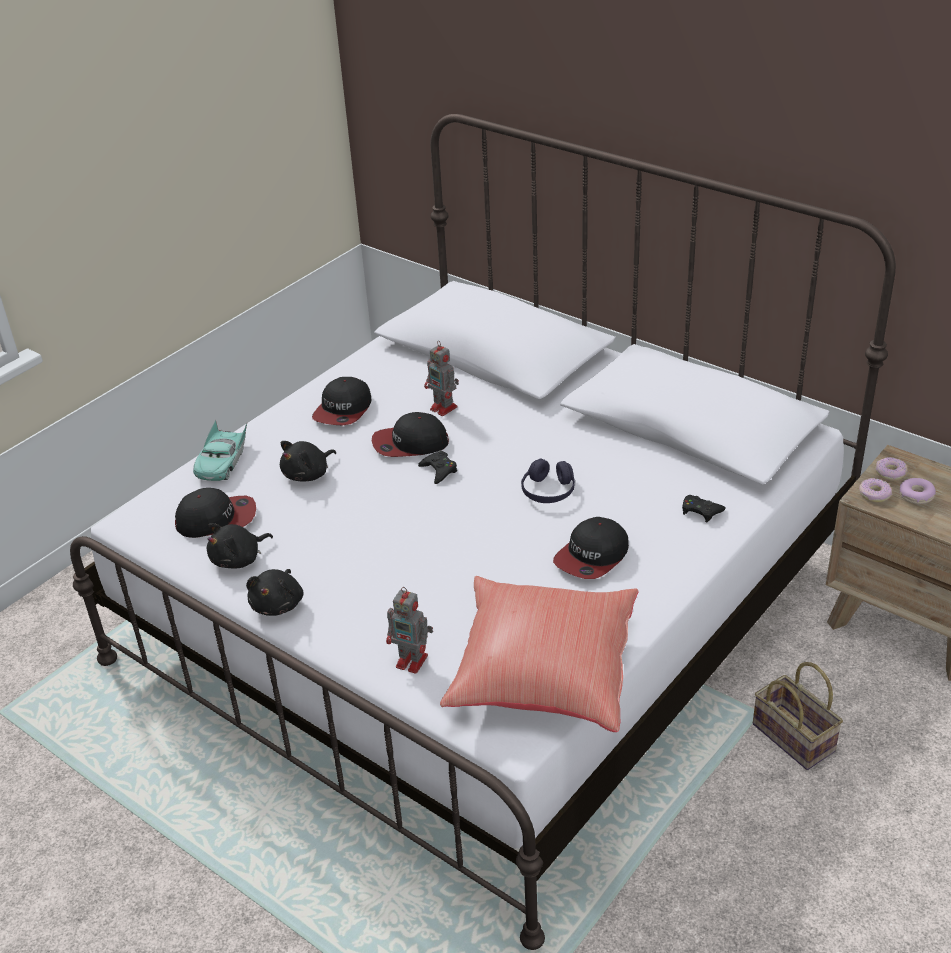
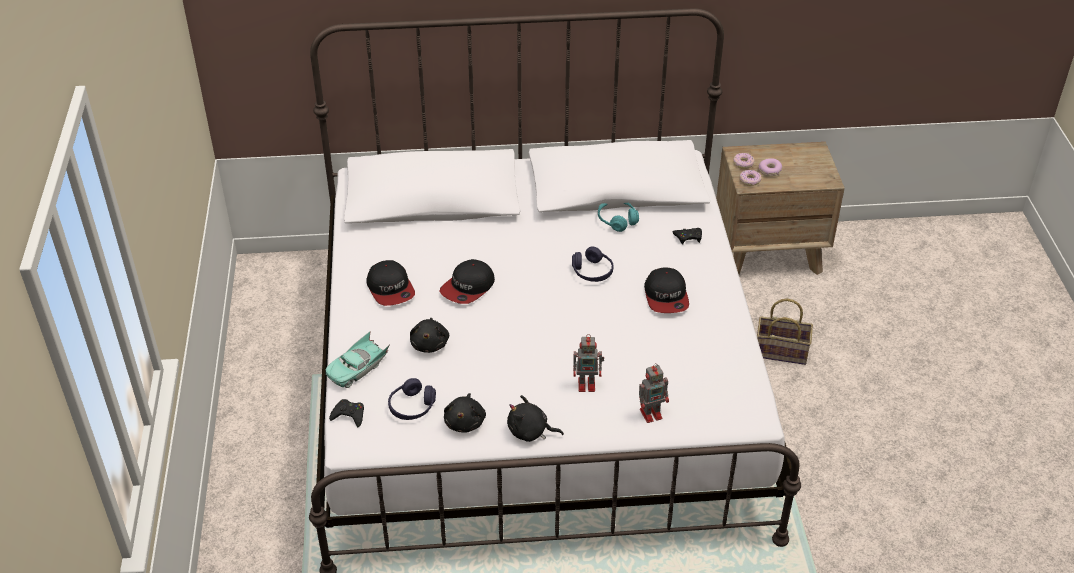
camera: 45 degrees left, 5 degrees up
cap [175,488,256,538] -> purple headphones [388,378,436,420]
turquoise toy car [193,420,247,481] -> turquoise toy car turned 75 degrees clockwise [326,331,389,388]
black plush toy [246,569,304,616] -> black plush toy turned 135 degrees clockwise [507,395,564,442]
black game controller [418,451,457,484] -> black game controller moved to [329,399,364,427]
toy robot [424,341,459,416] -> toy robot moved to [573,334,604,392]
red pillow [440,576,638,732] -> none
none -> turquoise headphones [598,203,639,232]

